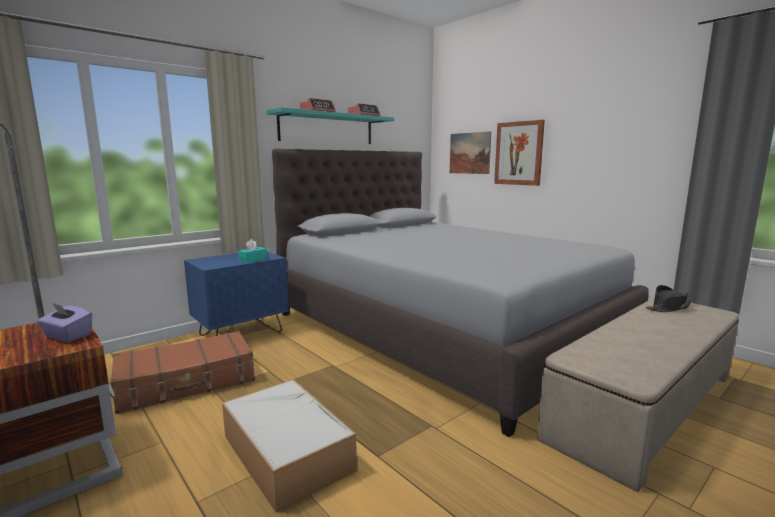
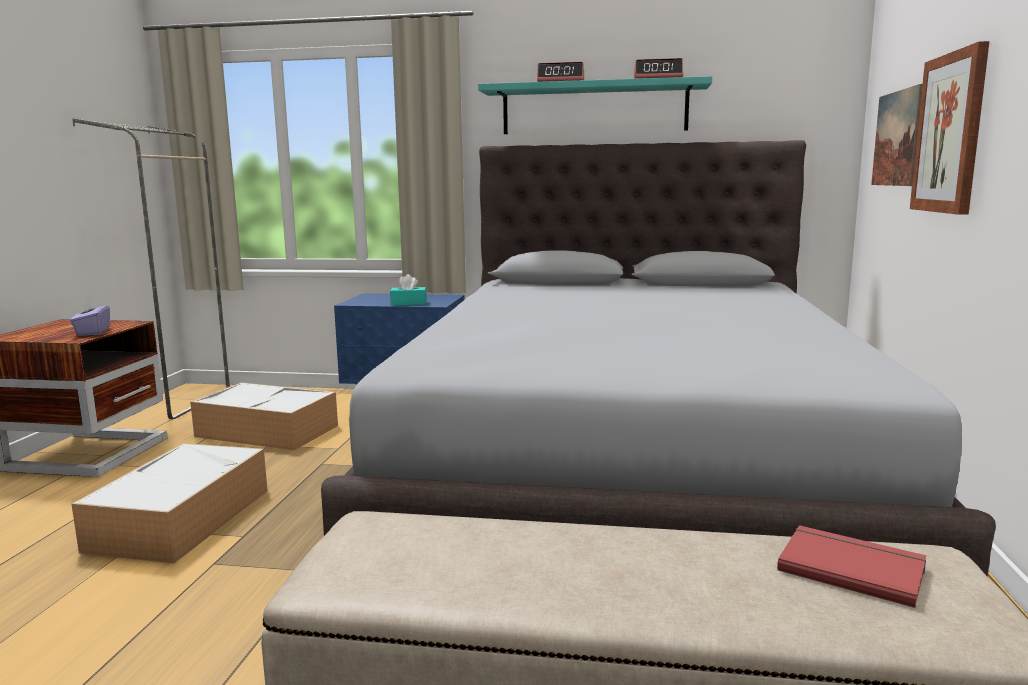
camera: 50 degrees right, 0 degrees up
brown suitcase [110,331,255,414] -> storage box [190,383,338,450]
black hat [646,285,694,312] -> red book [777,525,926,608]

